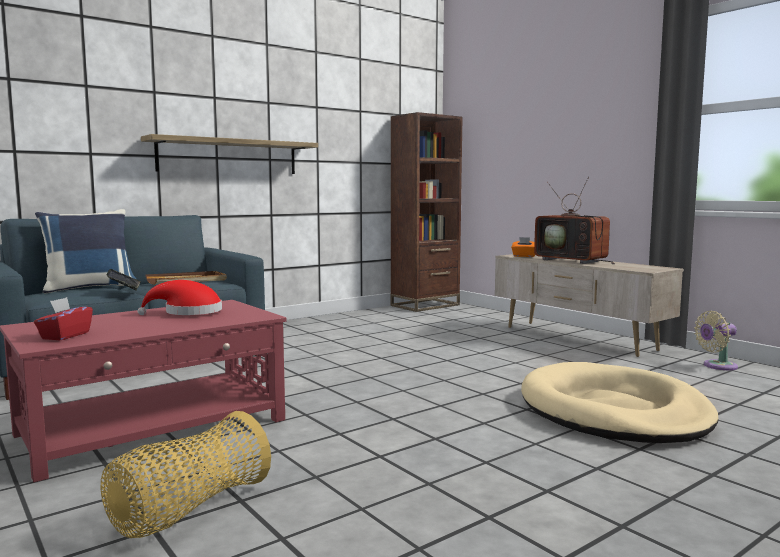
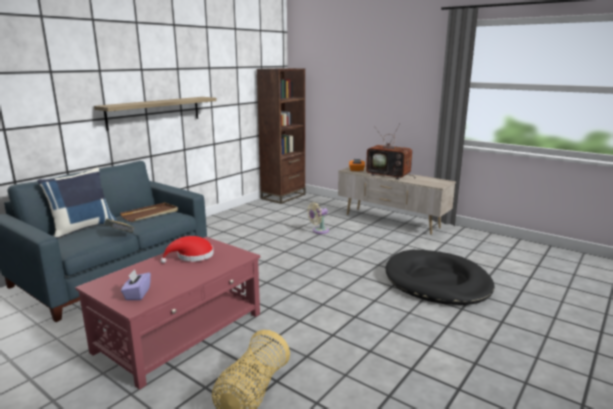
camera: 15 degrees left, 10 degrees up
red tissue box [34,297,93,340] -> purple tissue box [121,269,151,300]
beige dog bed [521,362,718,443] -> black dog bed [386,250,495,305]
beige fan [694,311,738,370] -> beige fan moved to [307,202,329,234]

